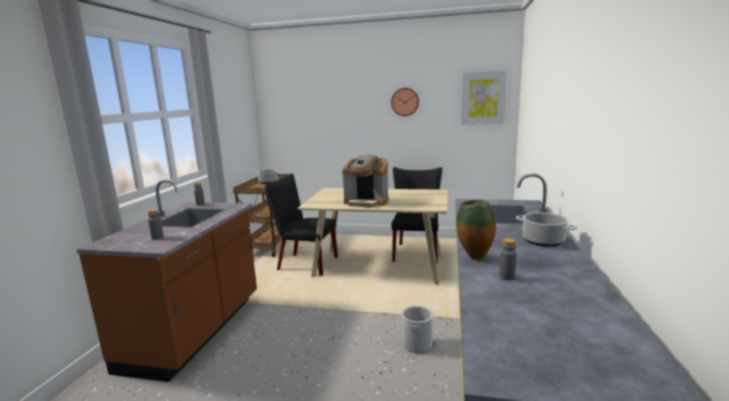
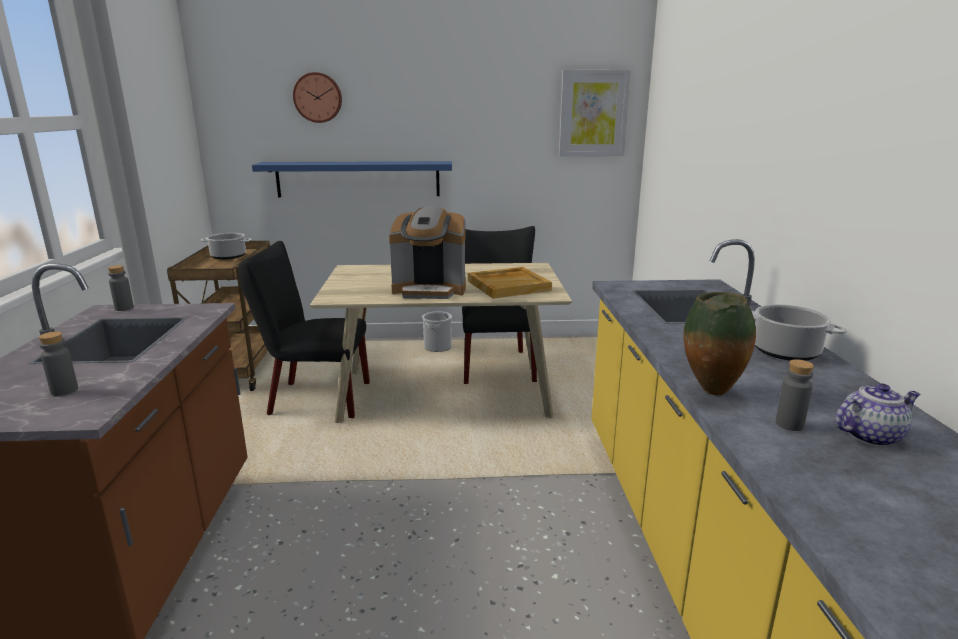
camera: 15 degrees left, 5 degrees up
wall clock [391,88,419,116] -> wall clock moved to [293,72,342,123]
bucket [402,306,433,353] -> bucket moved to [422,311,452,352]
none -> blue shelf [252,161,452,197]
none -> beige tray [468,267,552,298]
none -> teapot [835,384,920,446]

